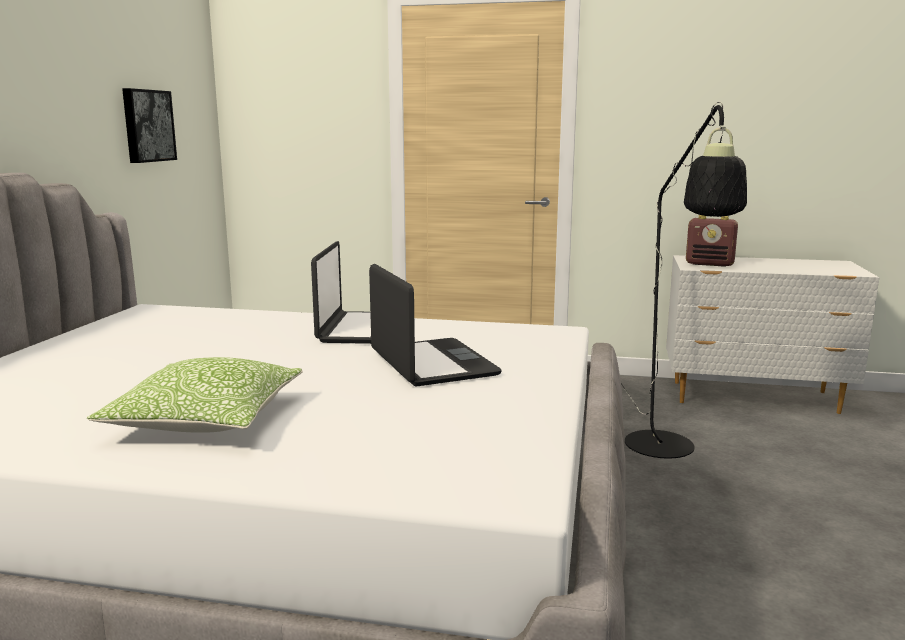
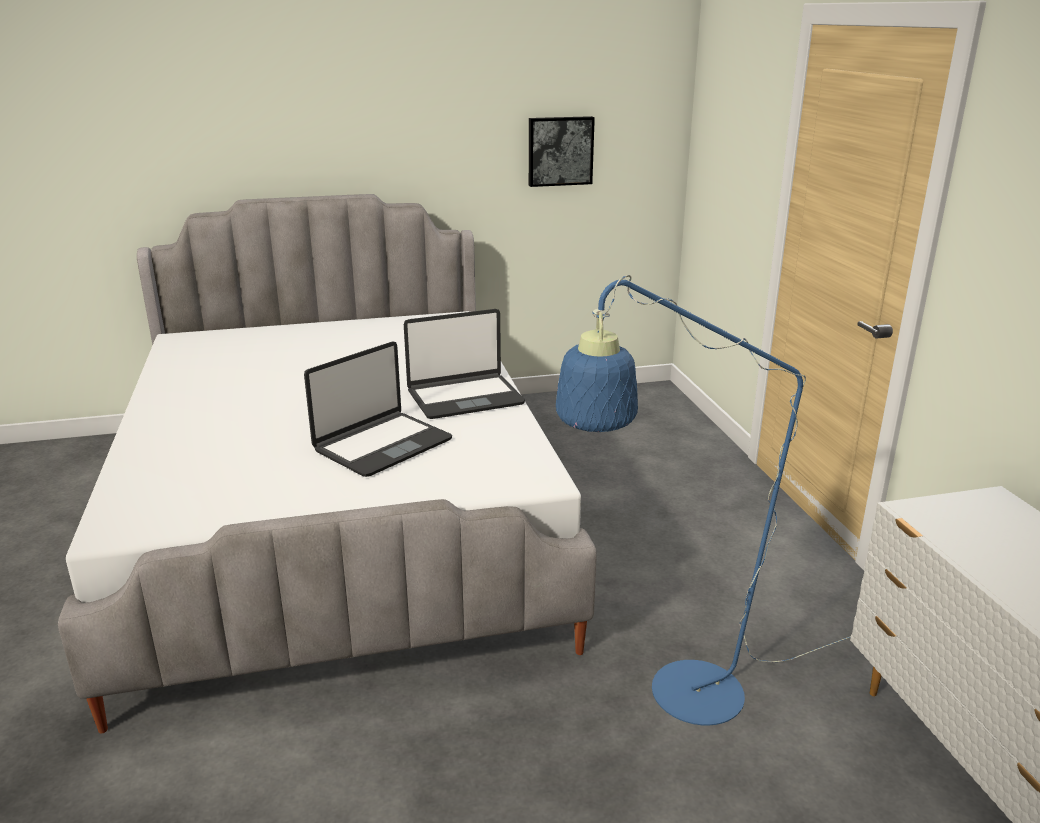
camera: 65 degrees right, 10 degrees up
pillow [87,357,303,433] -> none
black floor lamp [621,102,747,459] -> blue floor lamp [556,275,851,725]
radio [686,215,738,267] -> none

